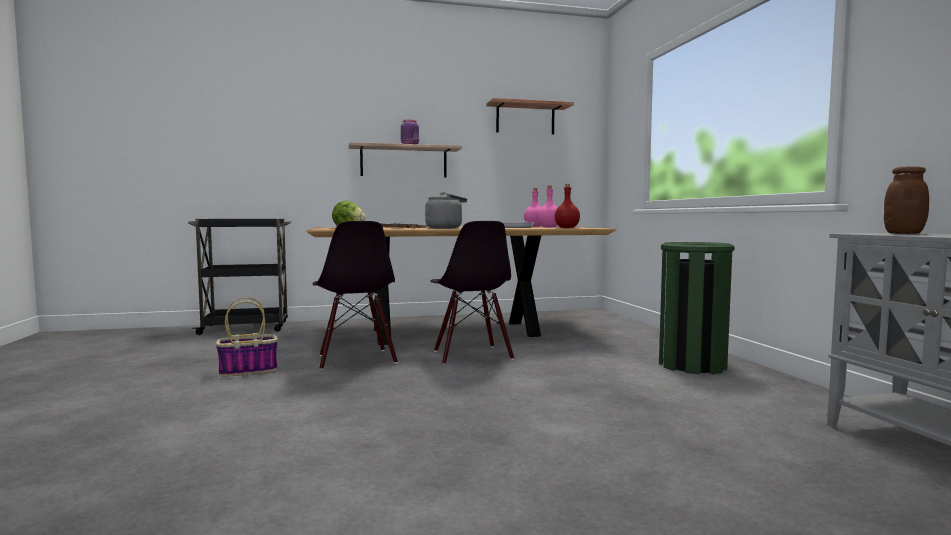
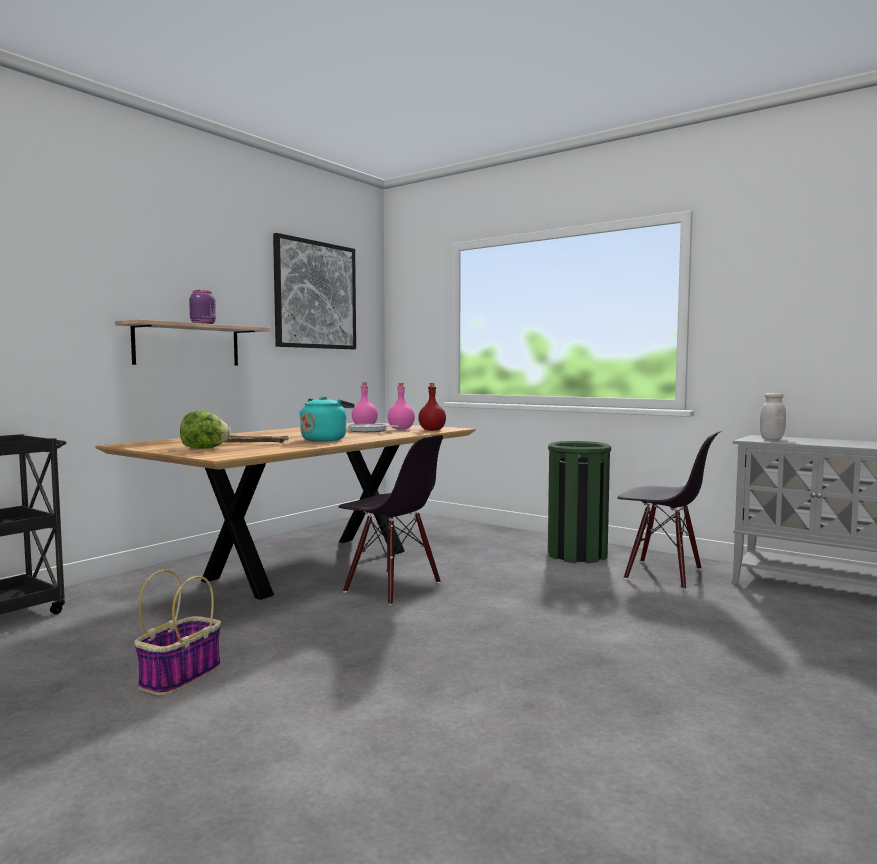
camera: 40 degrees left, 0 degrees up
black chair [313,221,398,370] -> black chair moved to [617,431,722,590]
grey kettle [425,192,467,229] -> turquoise kettle [299,396,355,442]
shelf [486,98,574,135] -> picture [273,233,356,349]
brown jar [884,167,929,234] -> white jar [760,393,786,440]

